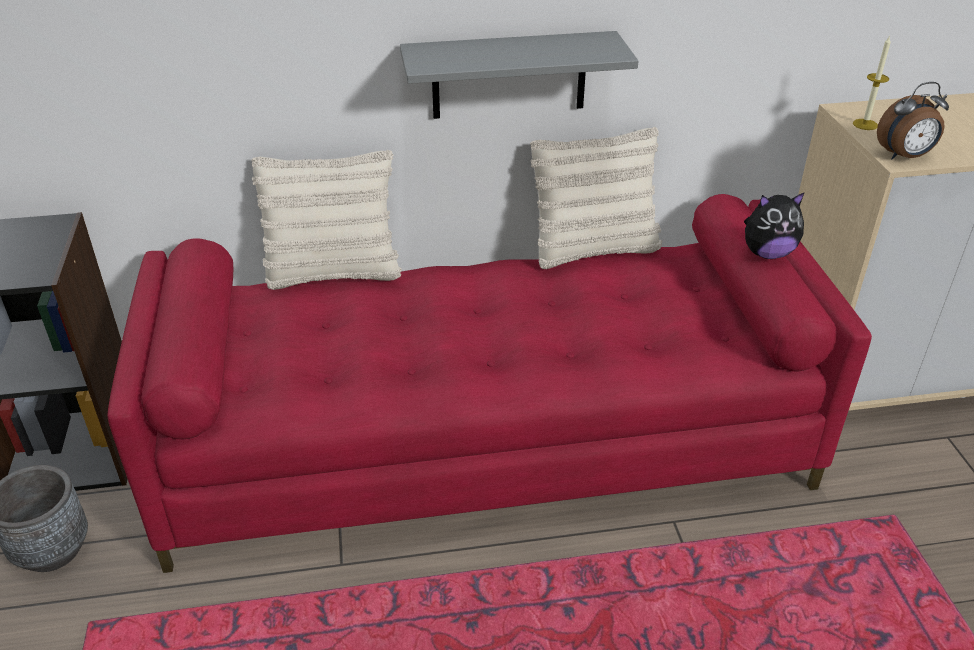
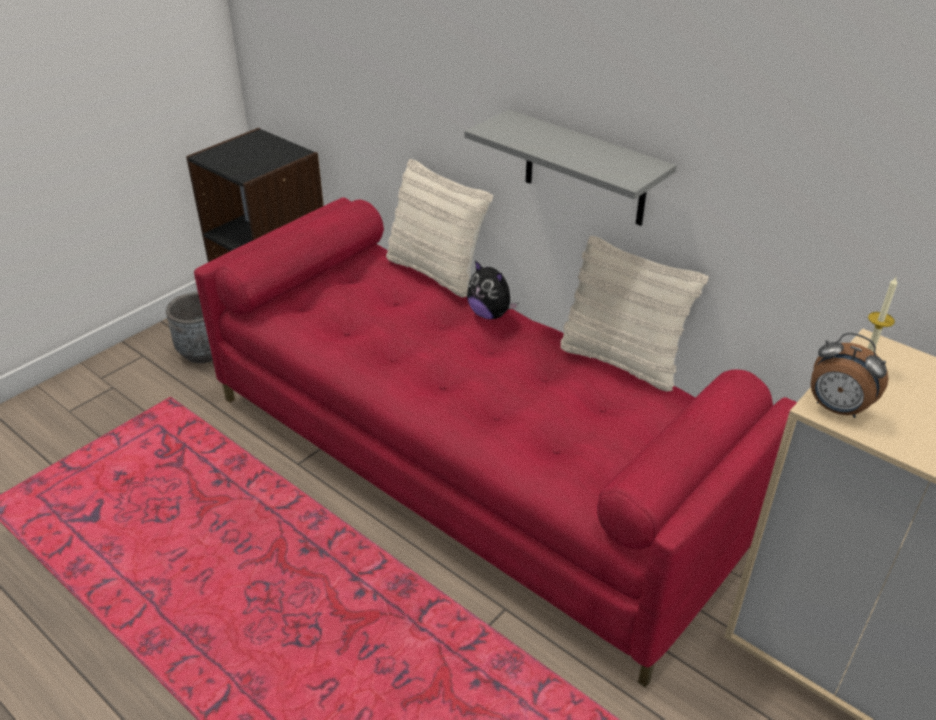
camera: 50 degrees right, 0 degrees up
plush toy [744,192,805,259] -> plush toy moved to [467,260,519,319]

